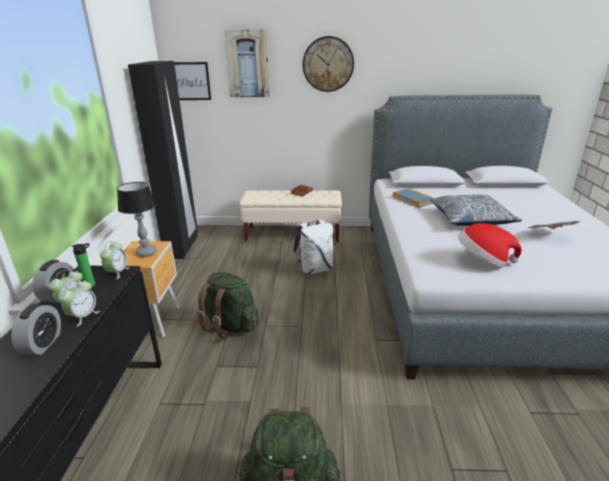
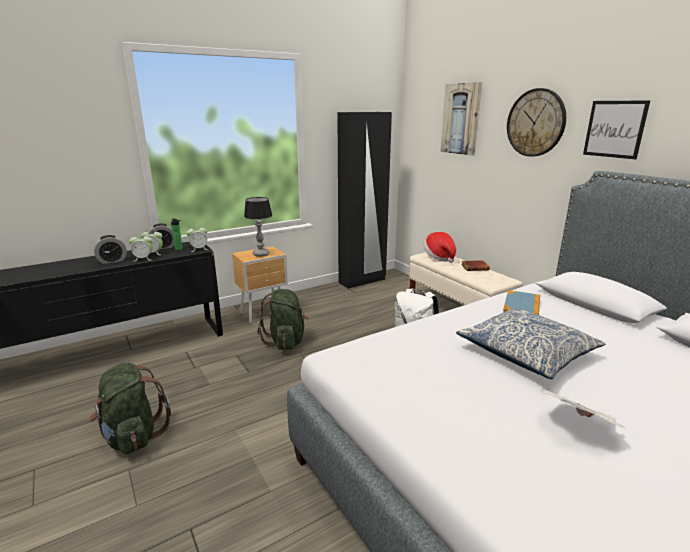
camera: 55 degrees right, 5 degrees down
picture [174,62,211,100] -> picture moved to [583,100,650,159]
hat [458,223,522,268] -> hat moved to [423,232,456,263]

